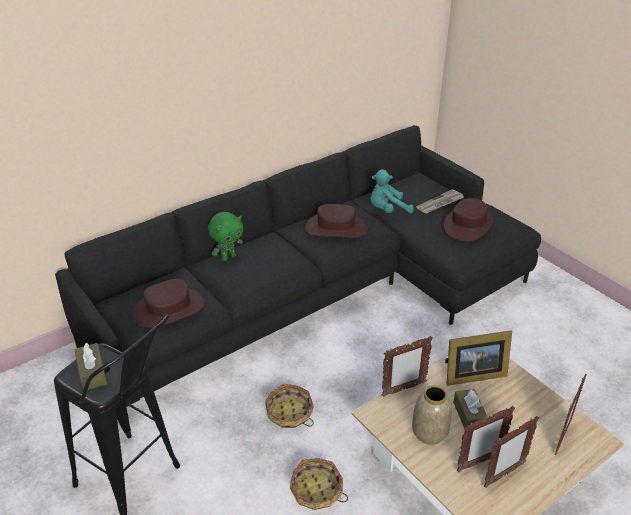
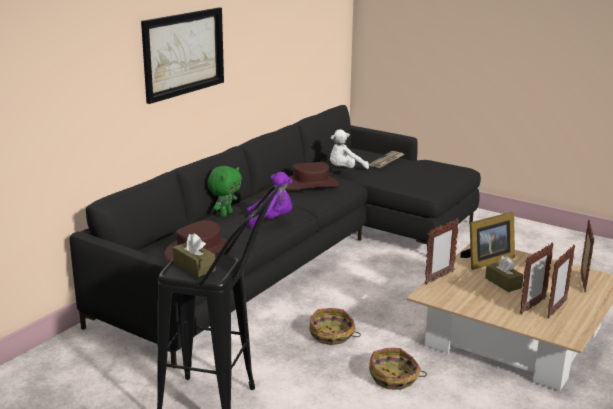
camera: 20 degrees left, 15 degrees down
turquoise plush toy [371,170,414,213] -> white plush toy [330,129,369,169]
vase [412,386,452,445] -> none
brown hat [444,198,494,242] -> none
none -> picture [141,8,224,104]
none -> purple plush toy [247,172,292,228]

